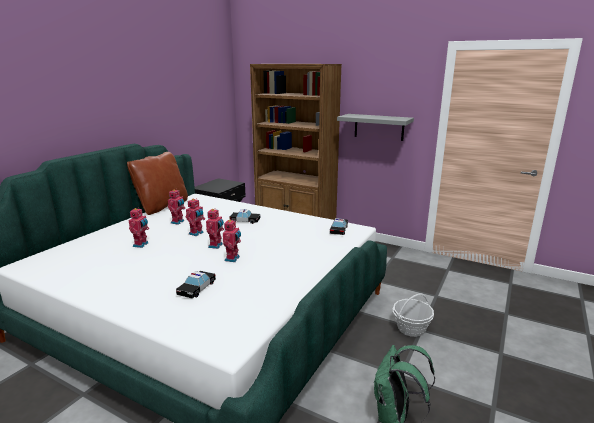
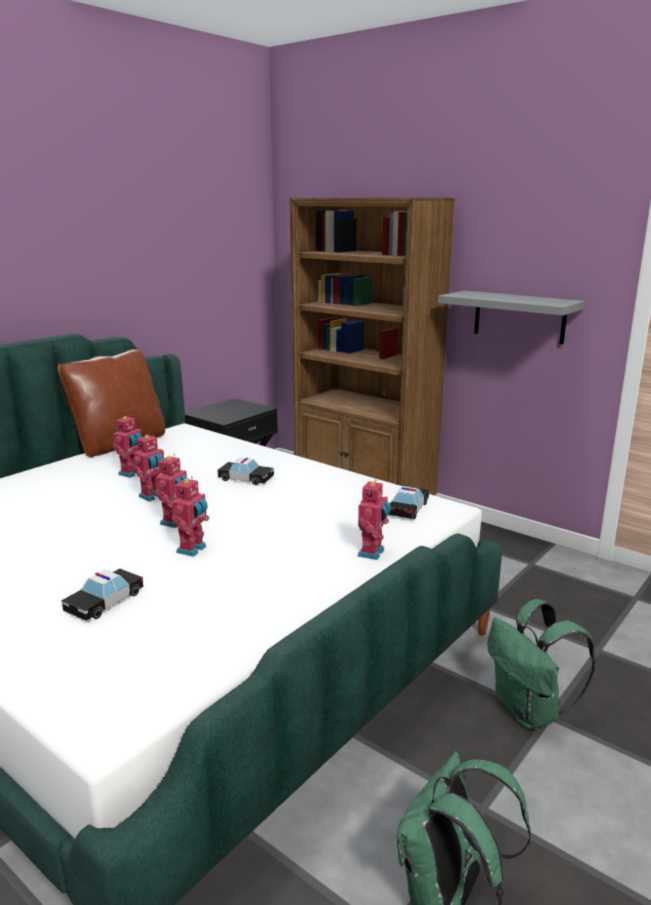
camera: 10 degrees right, 0 degrees up
toy robot [129,207,149,248] -> toy robot moved to [358,479,391,560]
basket [393,293,434,337] -> green backpack [488,599,595,729]

